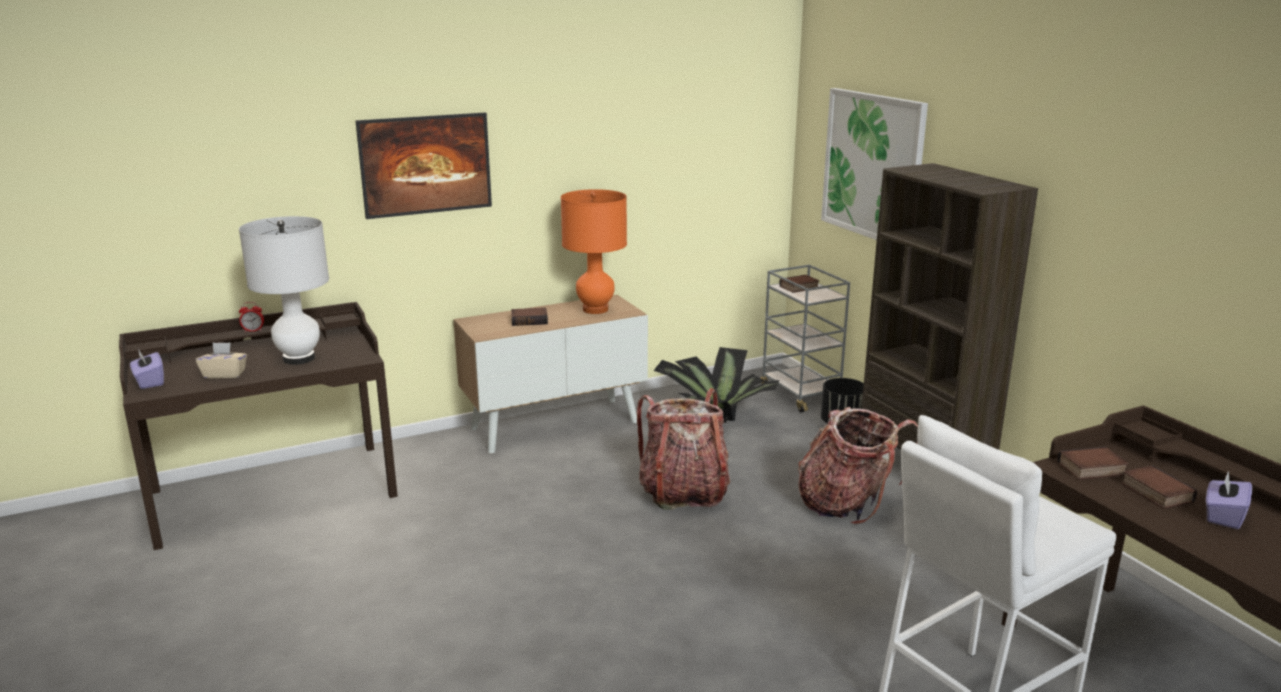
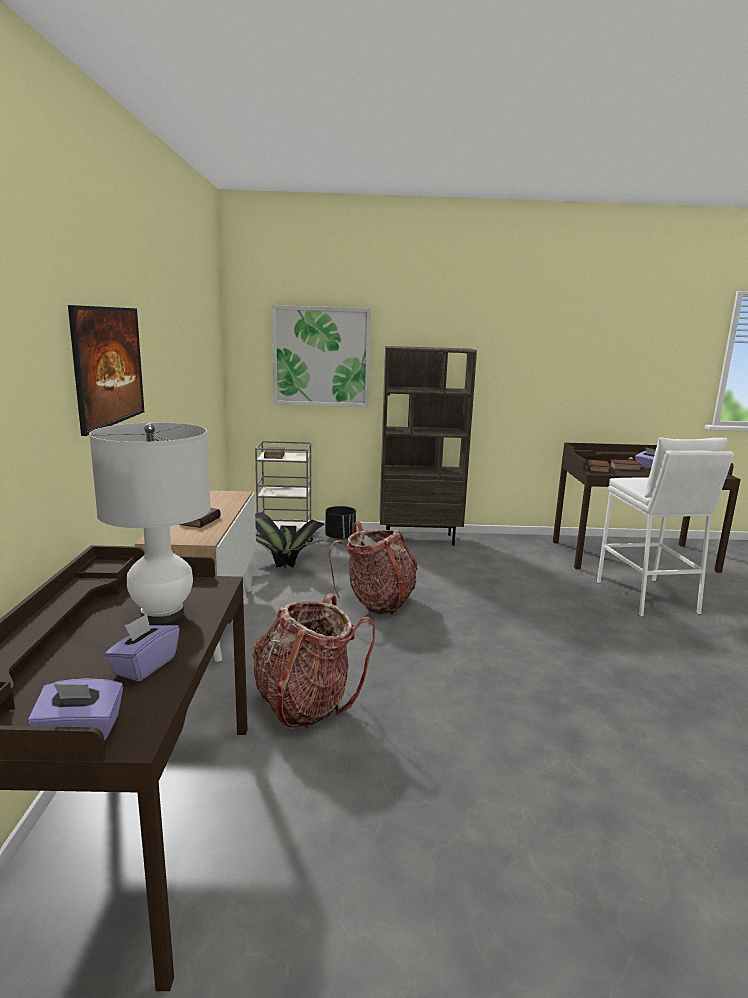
camera: 65 degrees left, 5 degrees down
beige tissue box [196,342,247,379] -> purple tissue box [104,614,180,682]
alarm clock [239,302,264,332] -> none
orange table lamp [561,189,627,314] -> none
backpack [798,407,918,525] -> backpack moved to [252,593,375,729]

